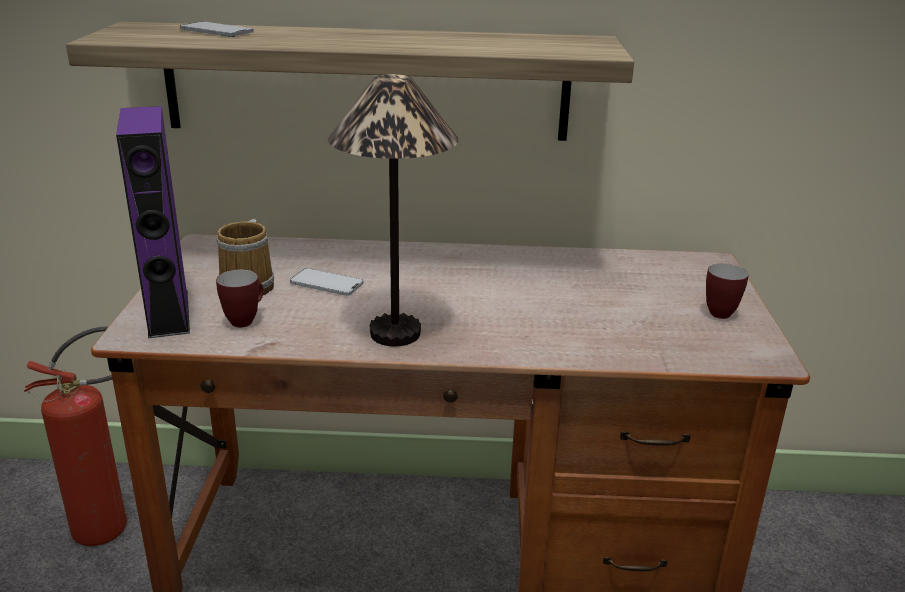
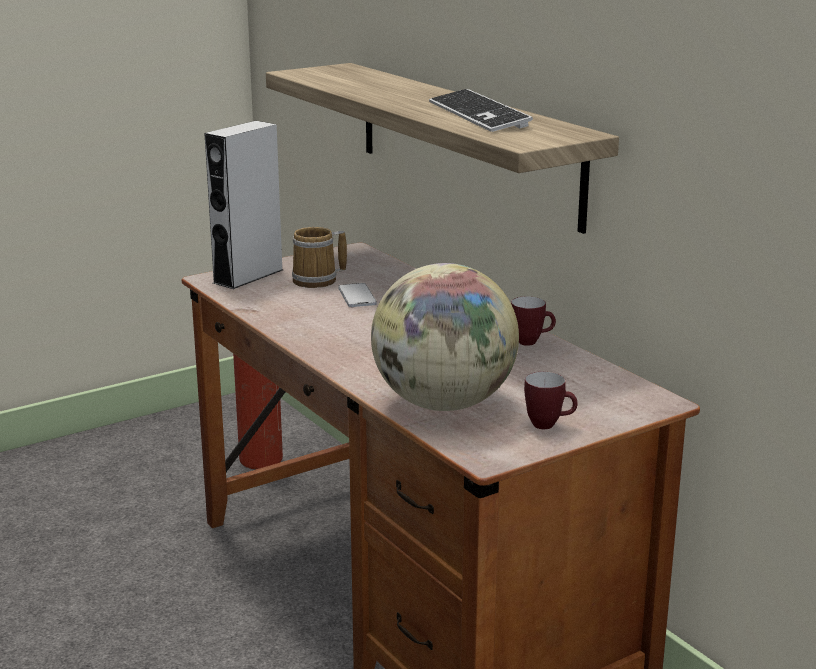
camera: 55 degrees right, 5 degrees down
purple speaker [116,106,190,338] -> grey speaker [204,121,283,289]
phone [180,22,254,37] -> none
mug [216,269,264,328] -> mug moved to [511,296,556,346]
table lamp [328,74,458,346] -> none
none -> globe [371,263,519,411]
none -> keyboard [429,89,533,132]

